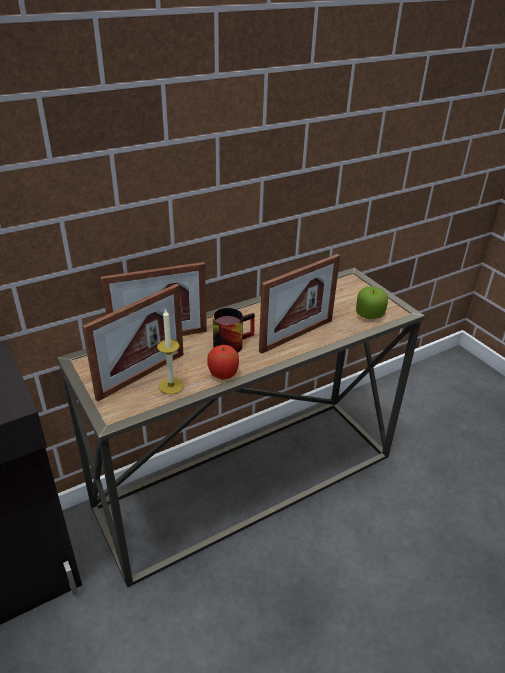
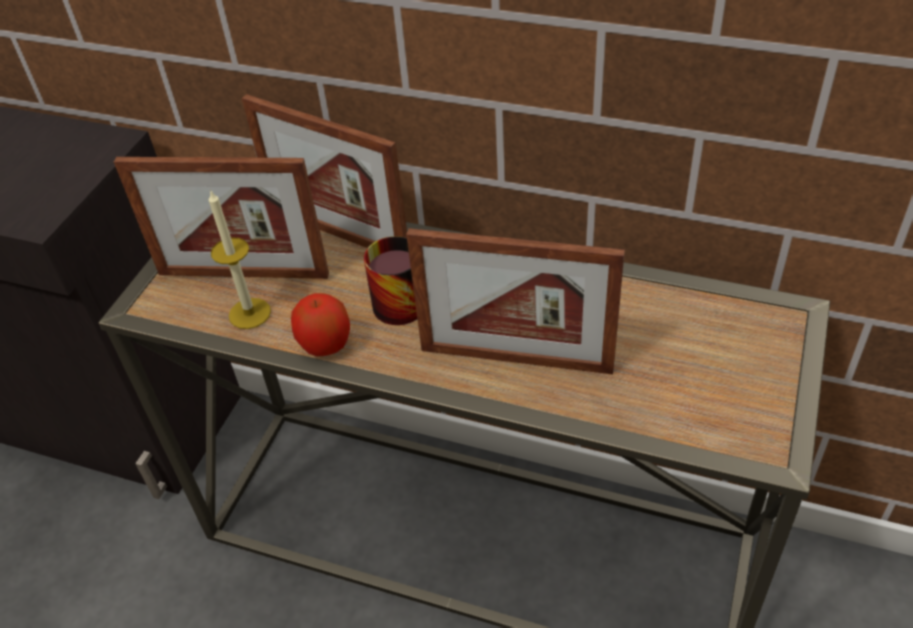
camera: 55 degrees right, 10 degrees up
apple [356,287,388,319] -> none

